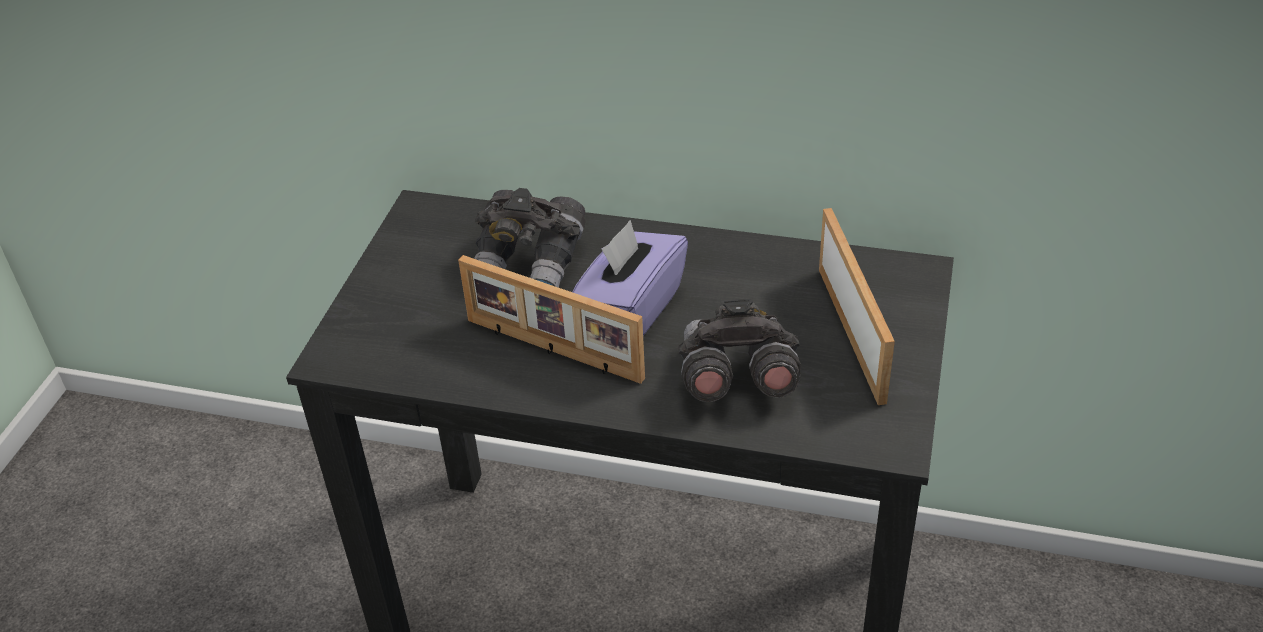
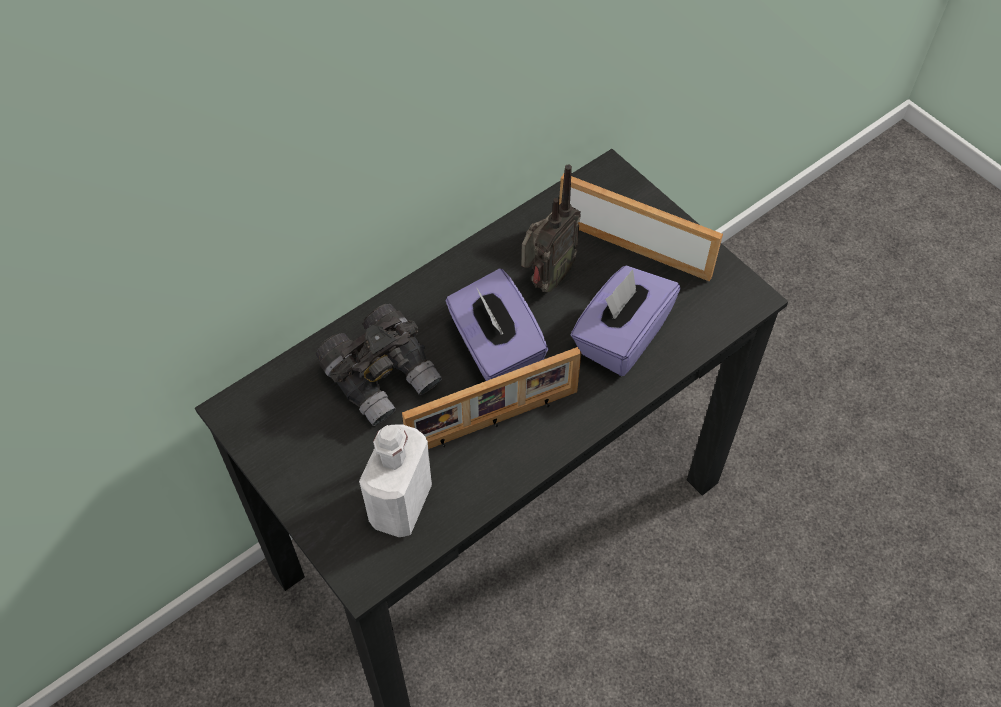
camera: 55 degrees left, 15 degrees up
grey binoculars [678,299,801,402] -> purple tissue box [571,265,680,376]
none -> white bottle [359,424,432,537]
none -> radio [521,165,581,292]

